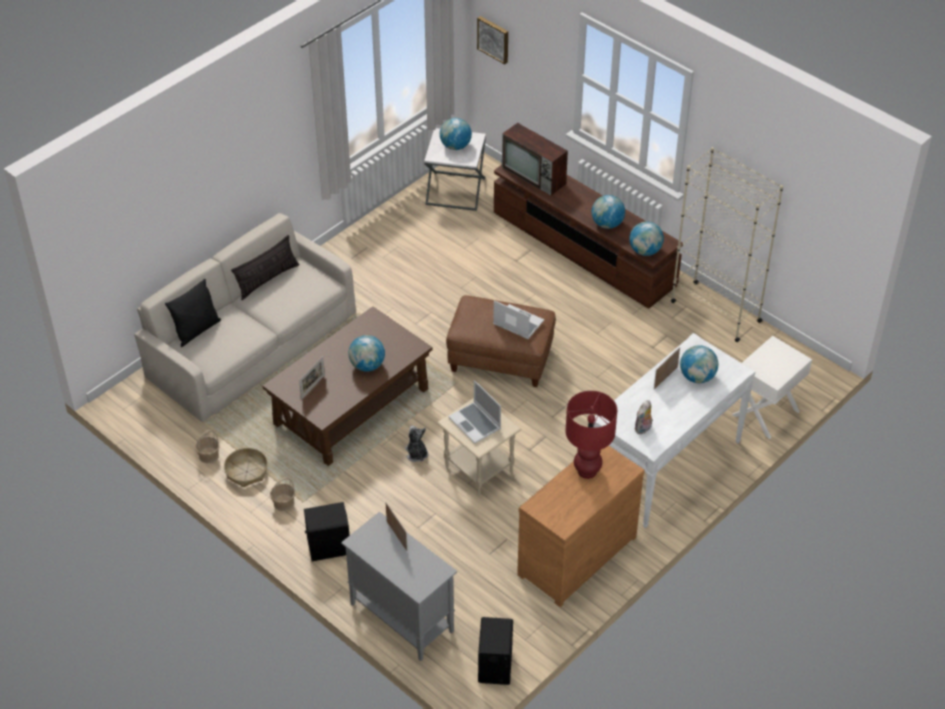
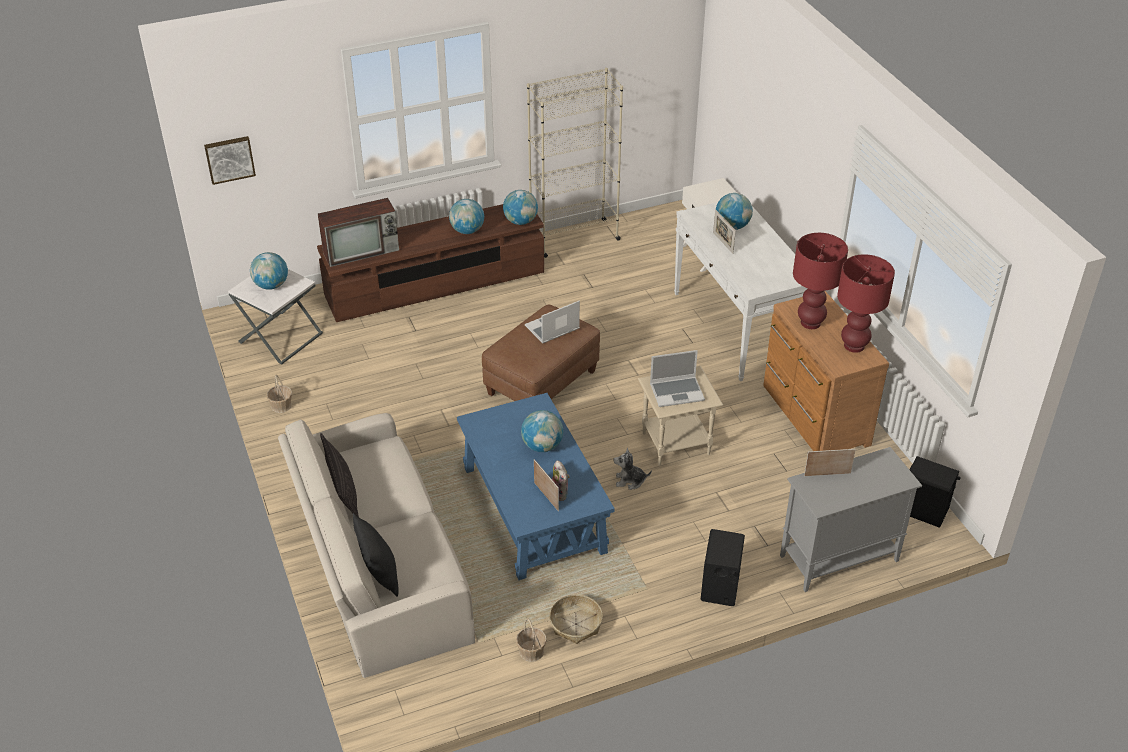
camera: 65 degrees left, 5 degrees down
brown coffee table [263,306,433,466] -> blue coffee table [457,393,615,580]
basket [270,477,295,511] -> basket moved to [266,375,292,413]
plush toy [634,400,653,434] -> plush toy moved to [552,461,570,501]
none -> red table lamp [837,254,895,353]

